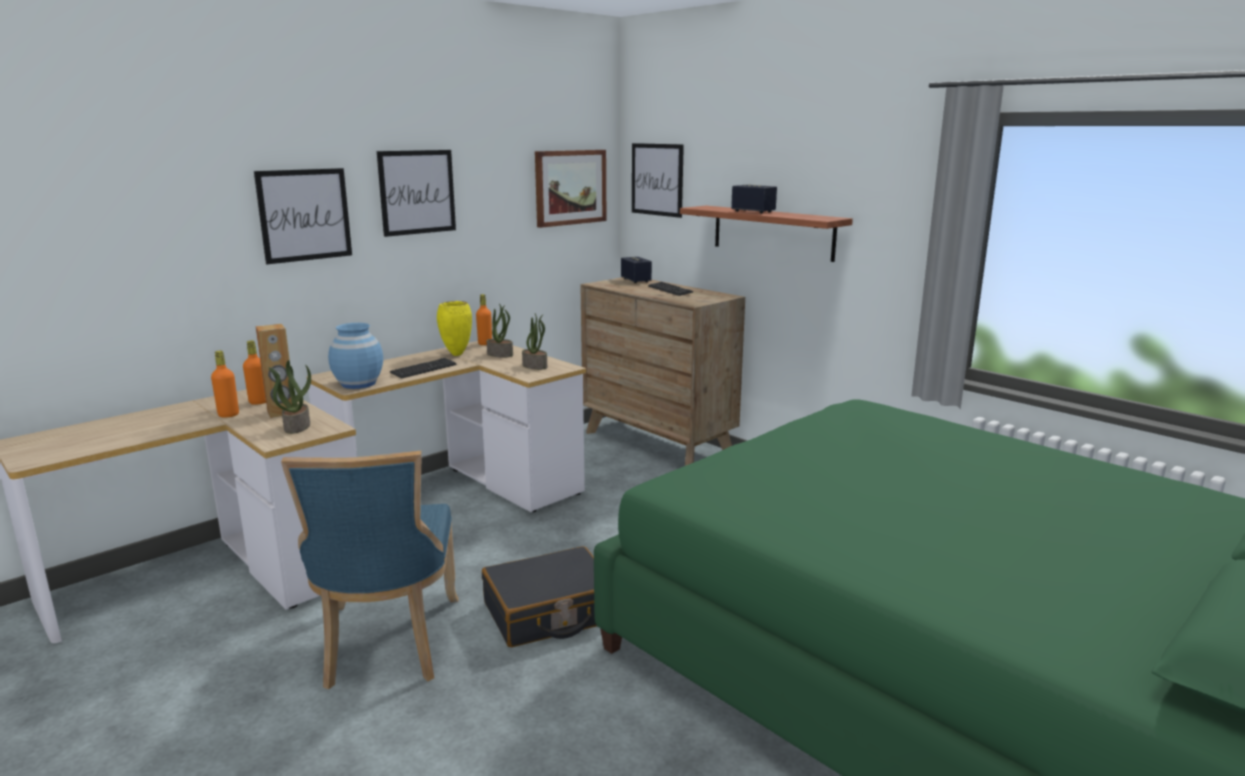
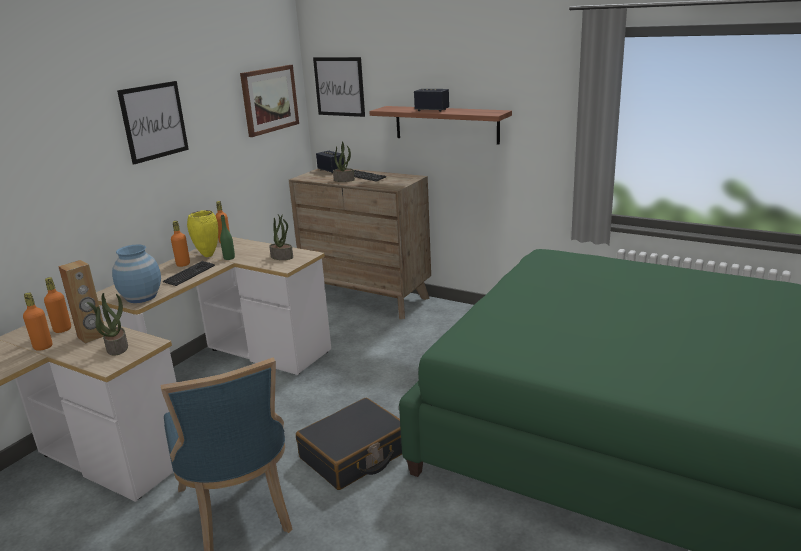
camera: 15 degrees left, 5 degrees up
picture [254,168,352,264] -> none
potted plant [487,303,513,358] -> potted plant moved to [333,141,355,182]
none -> orange bottle [171,221,190,267]
none -> green bottle [220,215,235,260]

